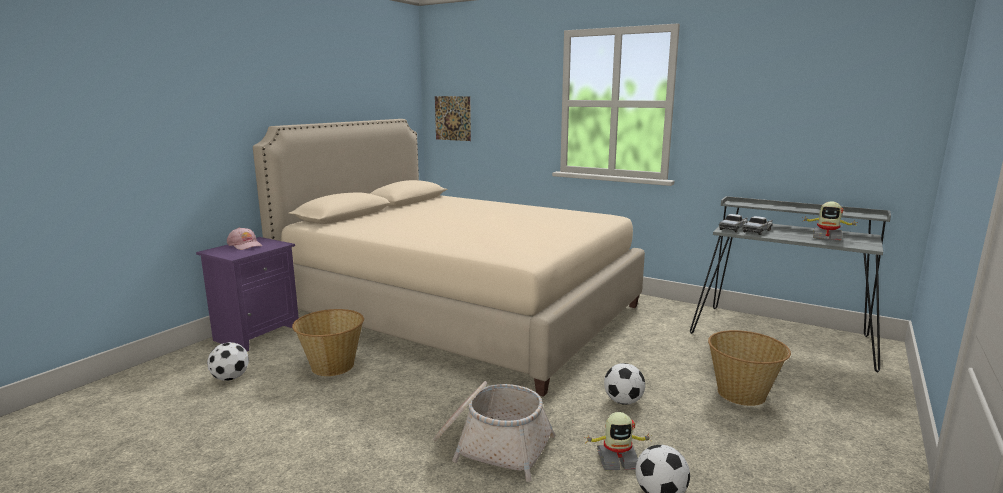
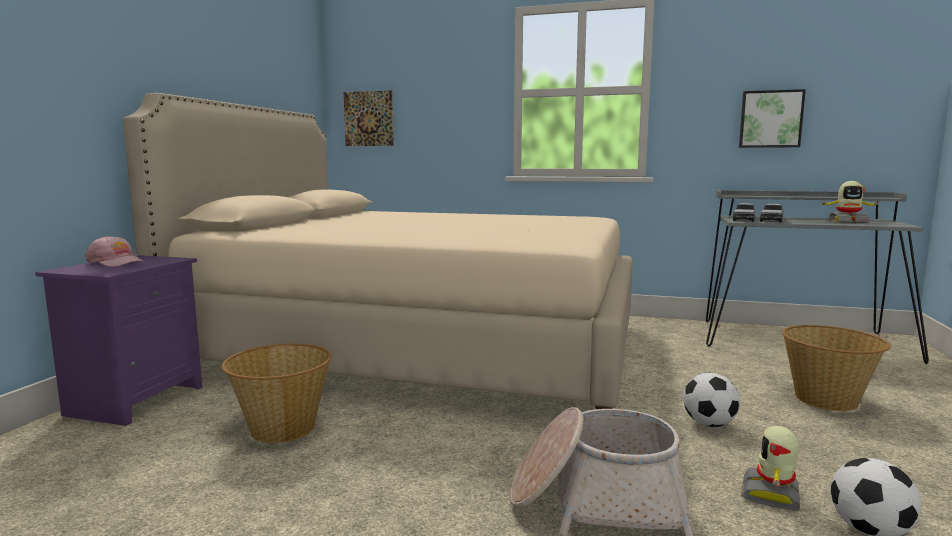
camera: 15 degrees left, 5 degrees down
football [207,342,249,381] -> none
toy robot [584,412,650,470] -> toy robot turned 135 degrees clockwise [741,426,800,511]
none -> picture [739,89,806,148]

